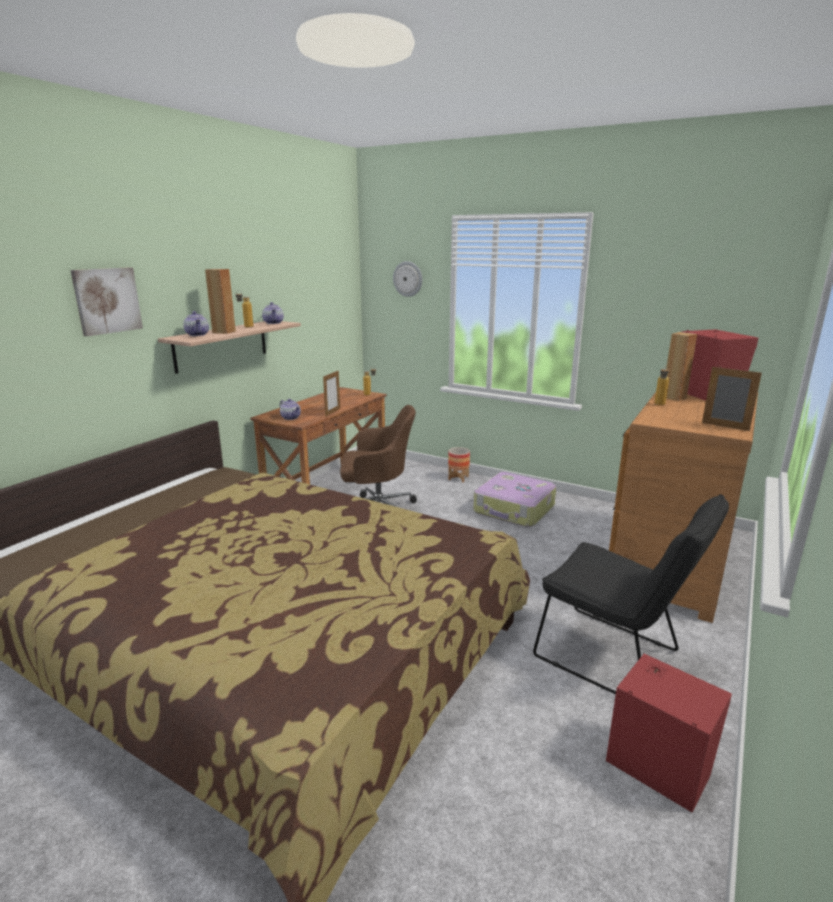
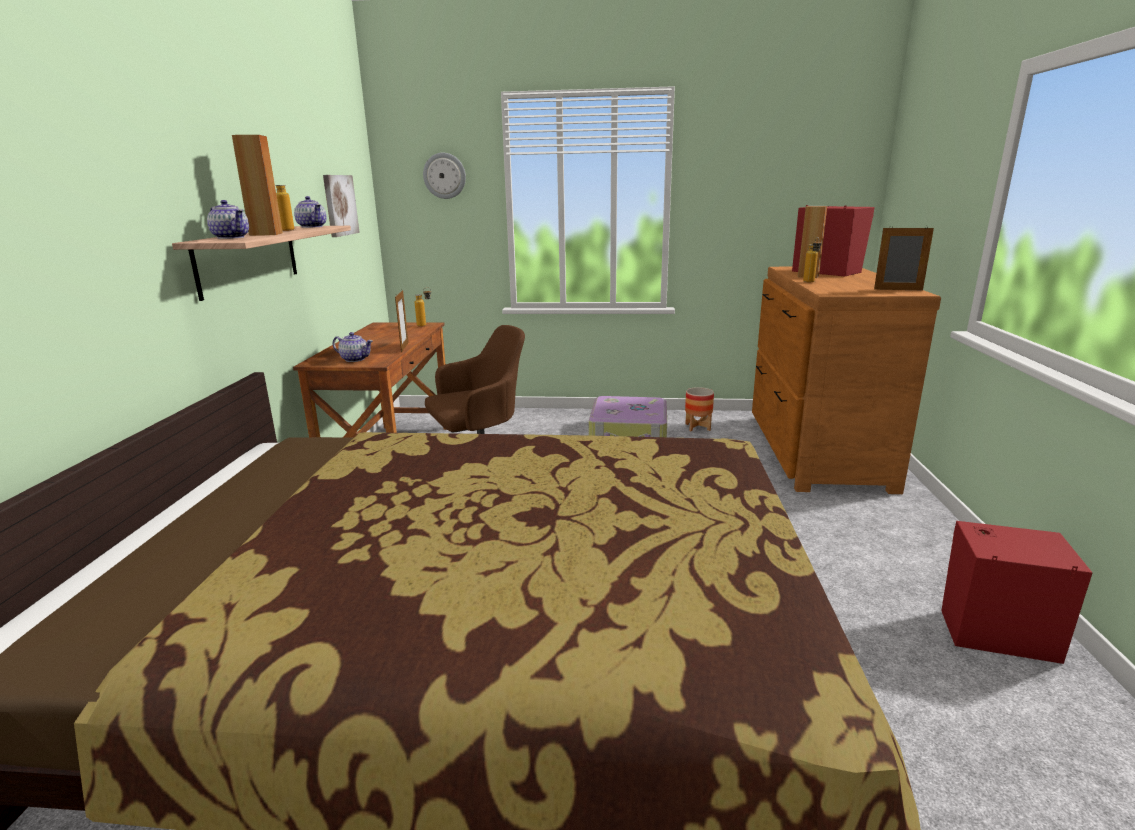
camera: 25 degrees left, 0 degrees up
picture [71,267,143,336] -> picture moved to [323,175,360,237]
planter [448,447,470,483] -> planter moved to [685,387,714,431]
black chair [533,494,729,695] -> none

